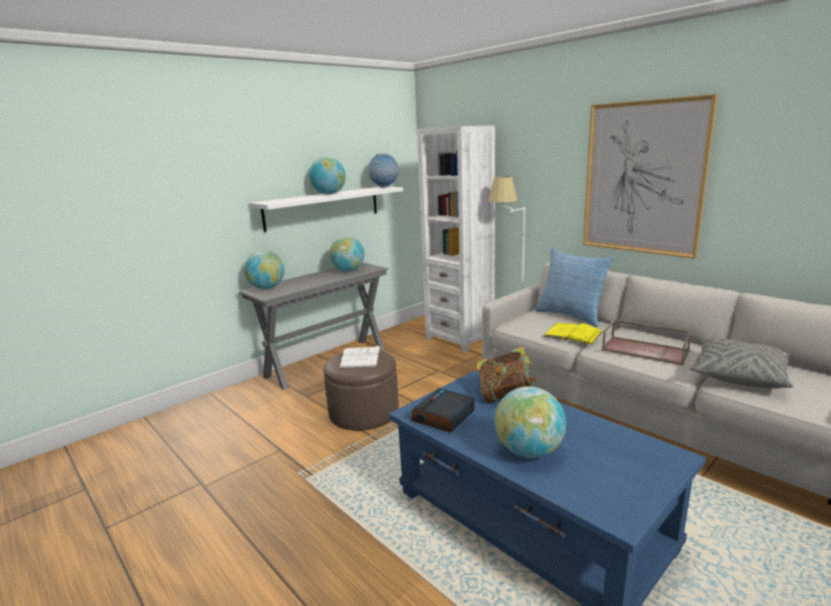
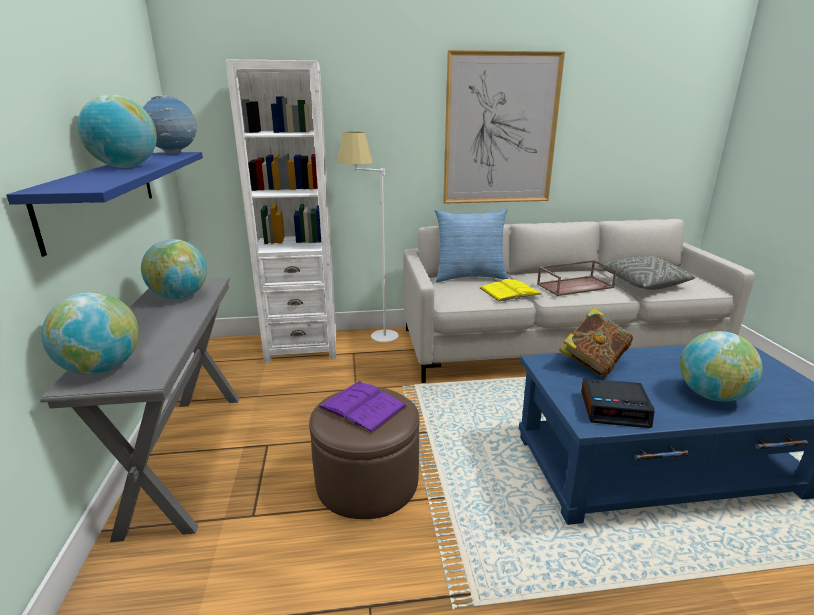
camera: 55 degrees left, 5 degrees up
white shelf [249,187,403,232] -> blue shelf [6,152,203,257]
white book [339,345,381,369] -> purple book [318,381,407,434]
alarm clock [411,388,475,433] -> alarm clock turned 60 degrees counterclockwise [581,378,655,428]

